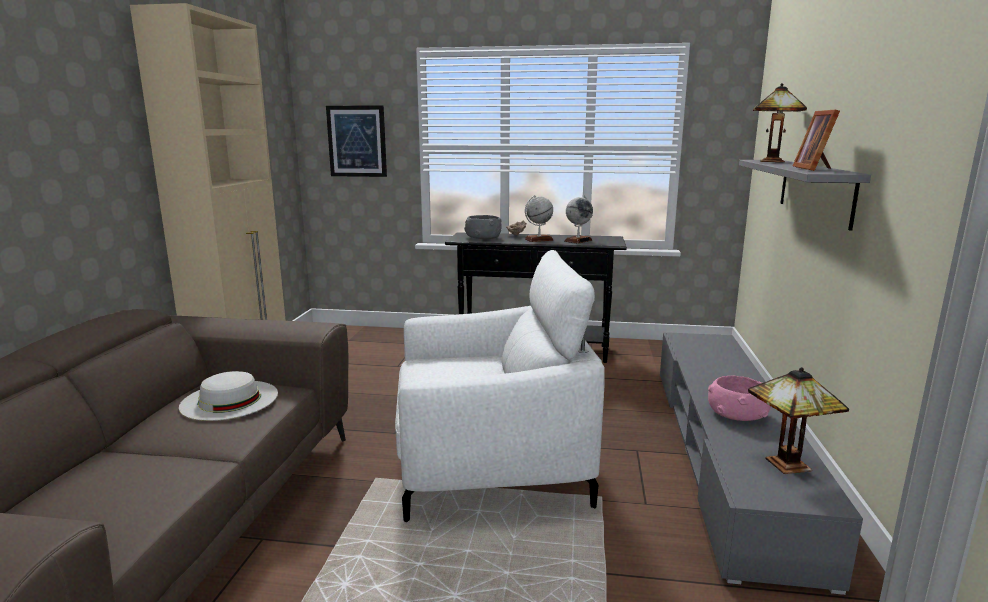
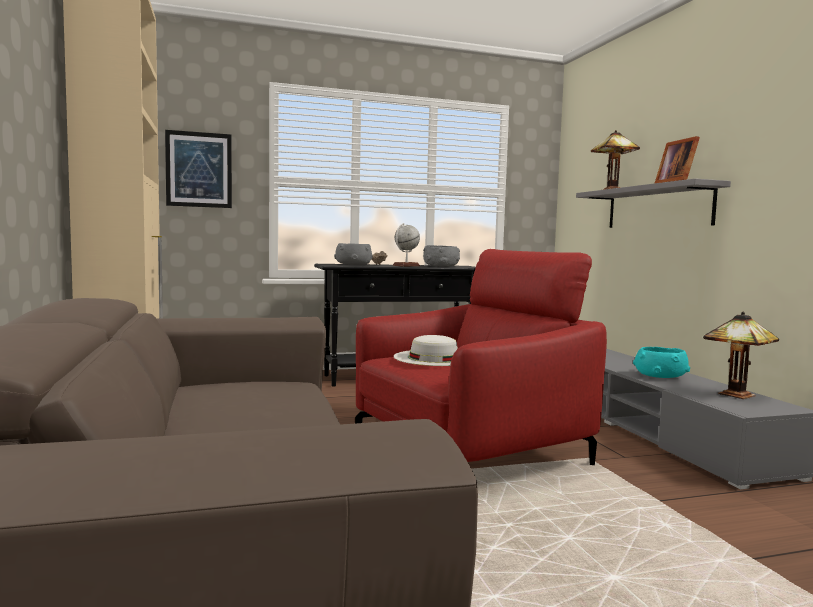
camera: 25 degrees left, 10 degrees down
white hat [179,371,278,421] -> white hat moved to [394,335,458,366]
white armchair [395,250,604,522] -> red armchair [355,249,607,465]
globe [564,195,593,244] -> grey bowl [423,245,460,267]
pink bowl [708,376,771,421] -> turquoise bowl [633,347,690,378]

